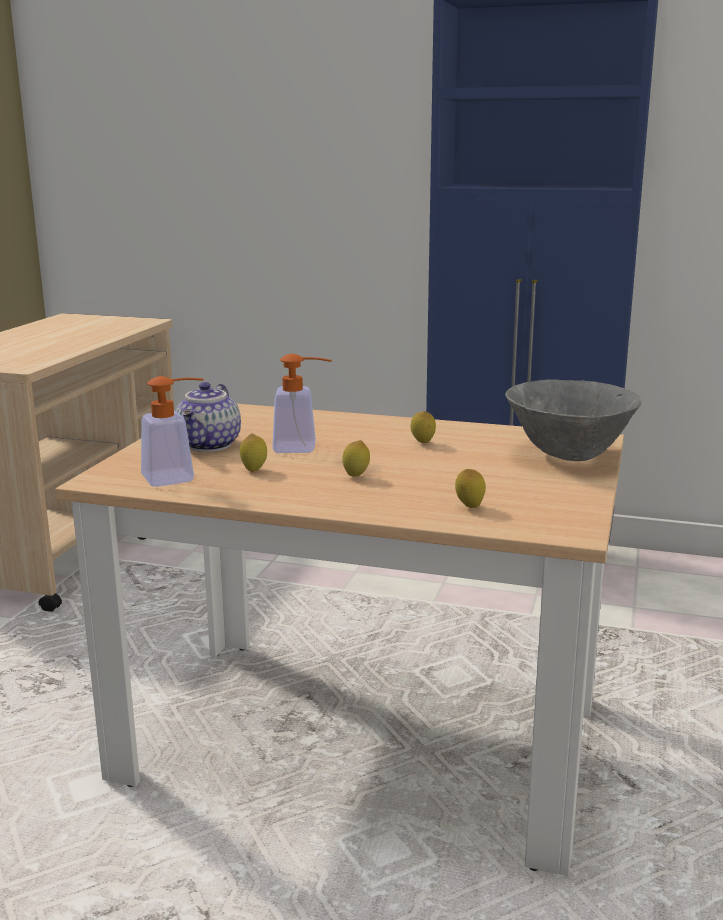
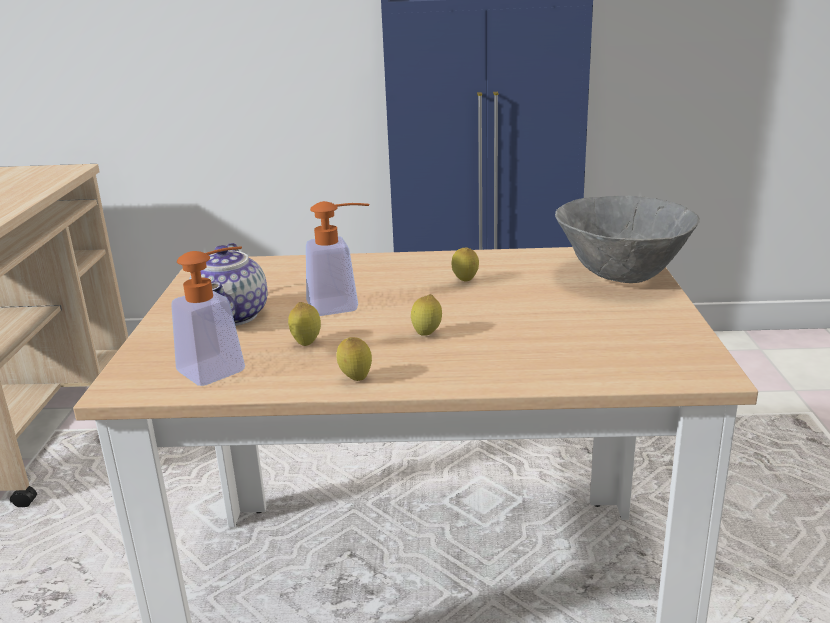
camera: 15 degrees left, 5 degrees up
lemon [455,469,486,508] -> lemon moved to [336,337,372,381]

